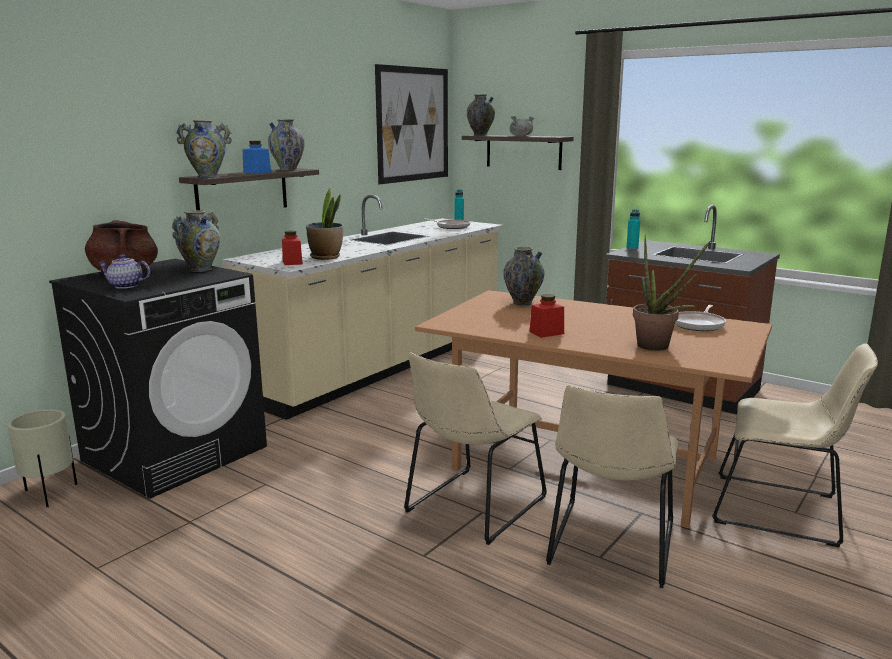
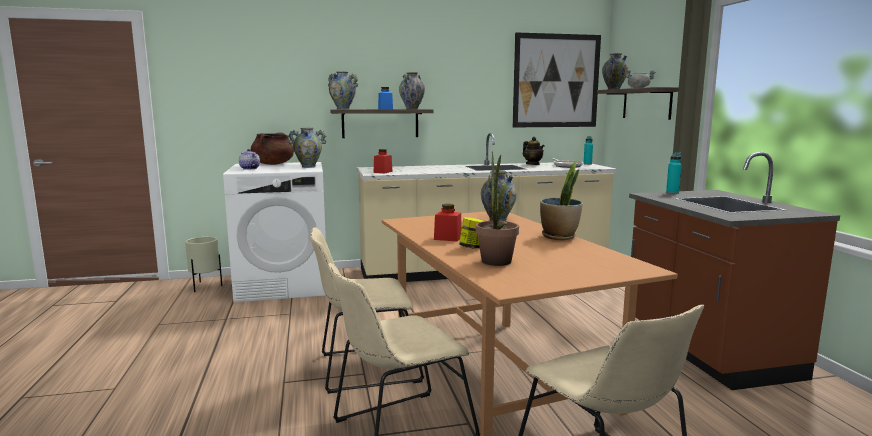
camera: 40 degrees right, 5 degrees down
black washing machine [49,259,267,499] -> white washing machine [223,162,326,302]
potted plant [306,188,344,260] -> potted plant moved to [540,161,583,240]
frying pan [675,305,726,331] -> none
none -> jar [459,217,484,248]
none -> teapot [523,137,545,165]

